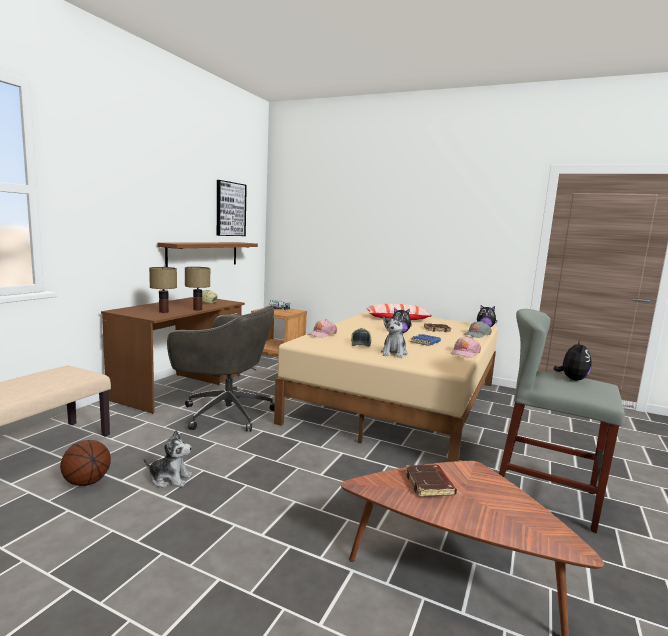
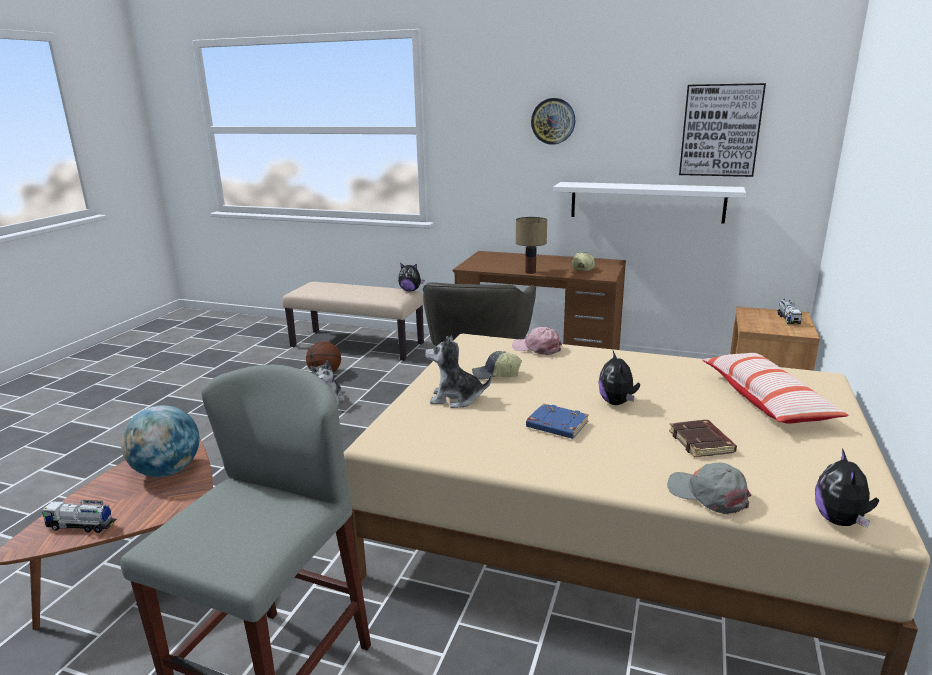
camera: 85 degrees right, 10 degrees up
table lamp [149,267,177,313] -> none
brown shelf [157,242,258,267] -> white shelf [553,182,746,224]
brown book [405,465,457,497] -> globe [121,405,200,477]
pink cap [450,336,481,358] -> none
plush toy [554,340,592,381] -> plush toy moved to [398,263,424,291]
none -> toy truck [42,500,116,533]
none -> wall clock [531,98,575,145]

